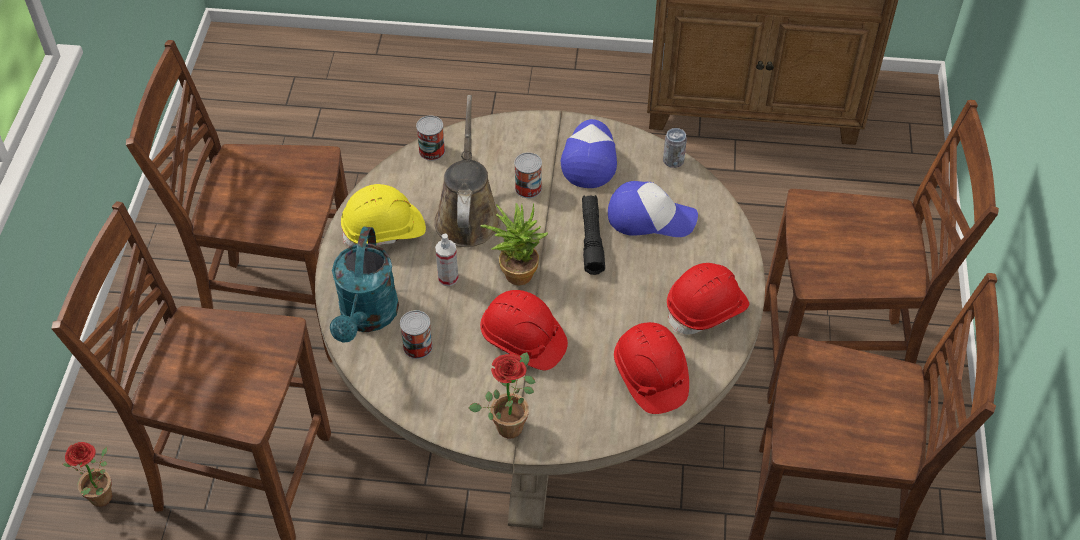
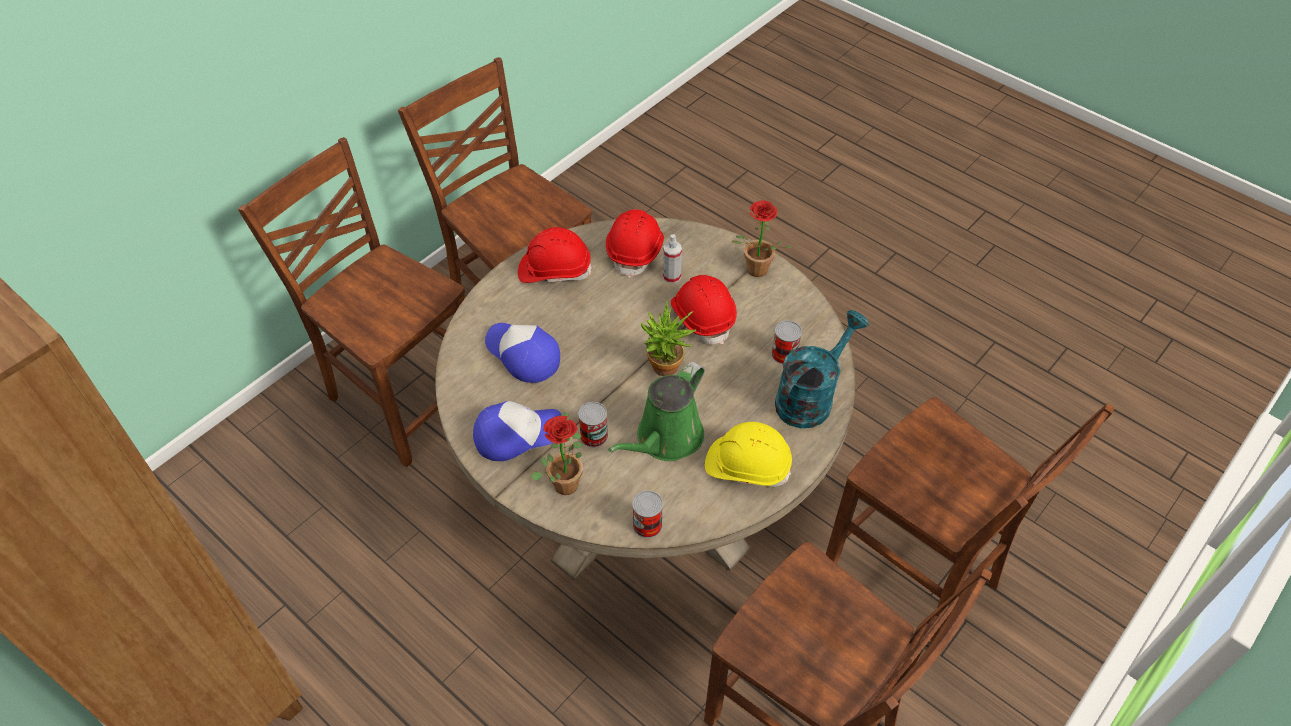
camera: 145 degrees left, 0 degrees up
potted plant [63,442,112,507] -> potted plant moved to [531,412,583,495]
brown watering can [434,95,501,247] -> green watering can [608,362,705,461]
spray bottle [435,234,459,286] -> spray bottle moved to [663,234,682,284]
cap [561,119,617,188] -> cap turned 150 degrees counterclockwise [473,401,561,461]
black flashlight [582,195,605,275] -> none
can [663,128,687,168] -> none

